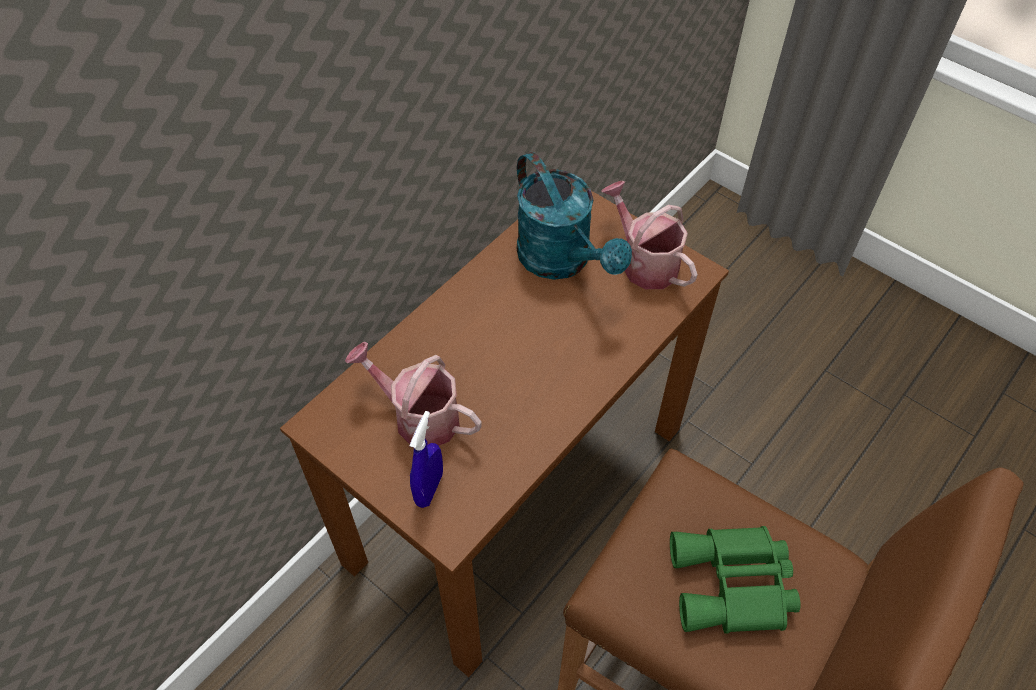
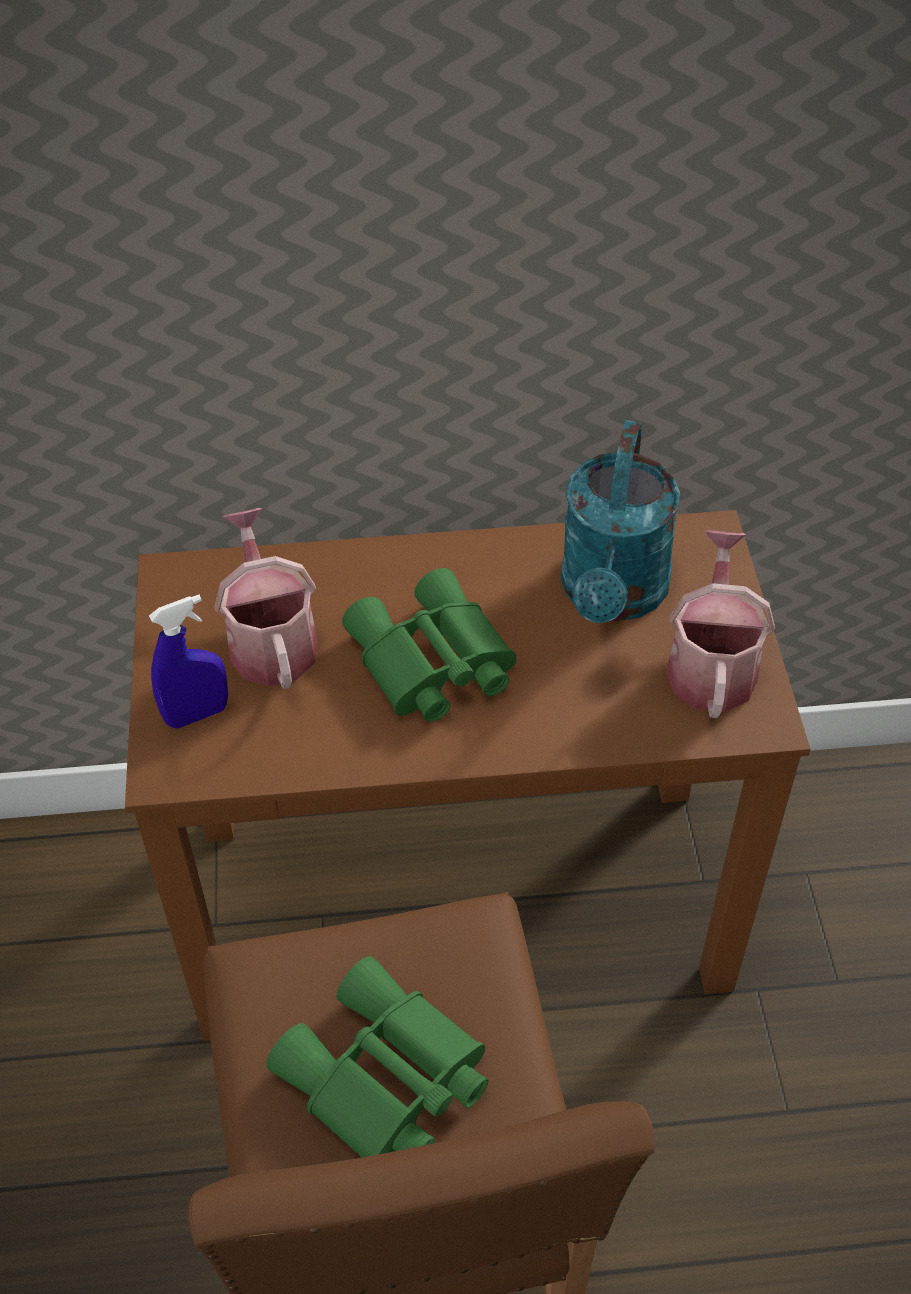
camera: 45 degrees right, 5 degrees down
none -> green binoculars [342,568,516,722]

